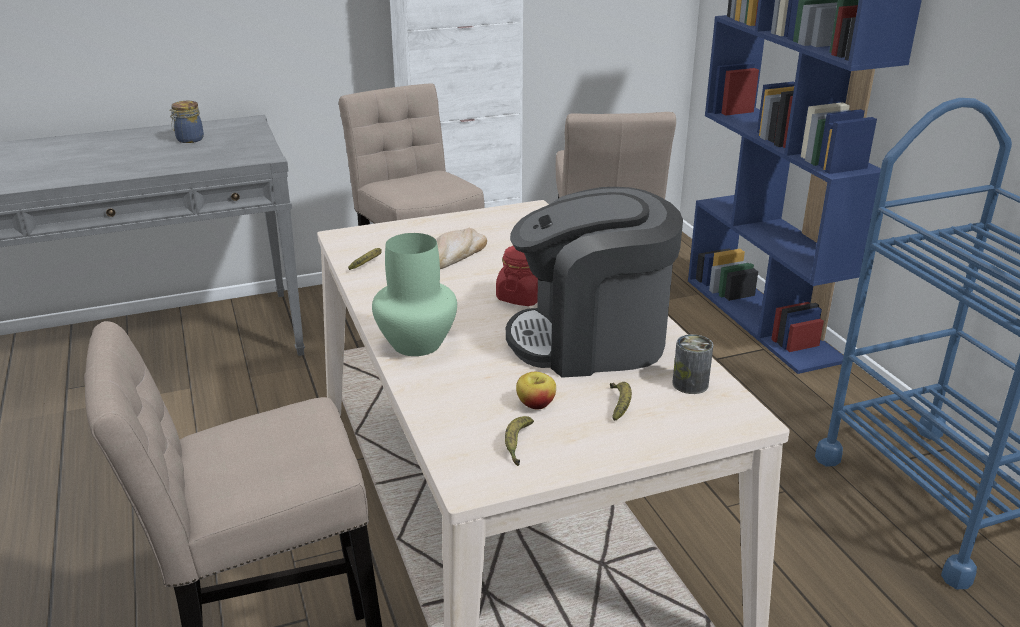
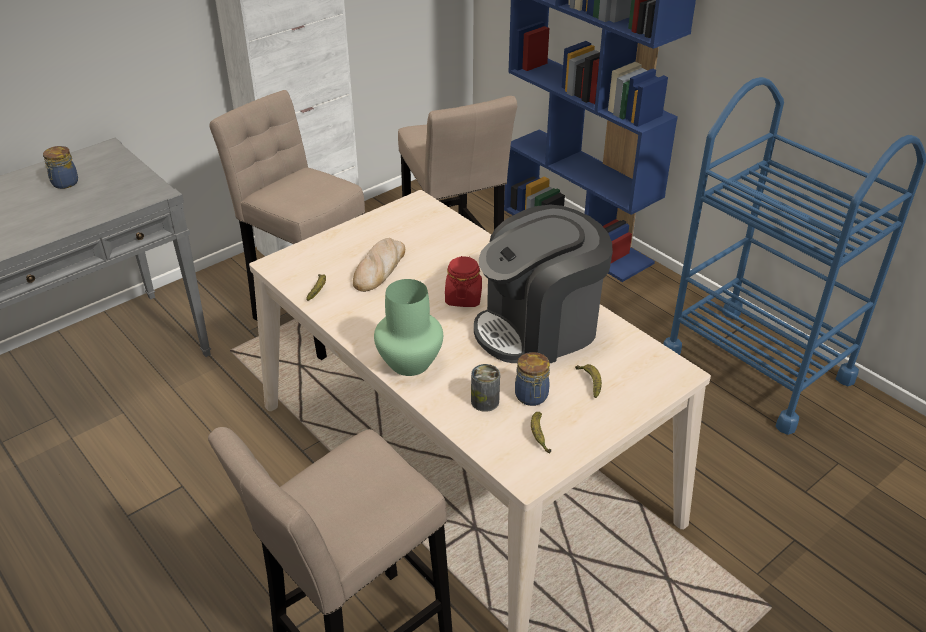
camera: 20 degrees left, 10 degrees up
apple [516,372,556,410] -> jar [515,352,550,406]
can [672,334,713,394] -> can moved to [471,364,500,412]

